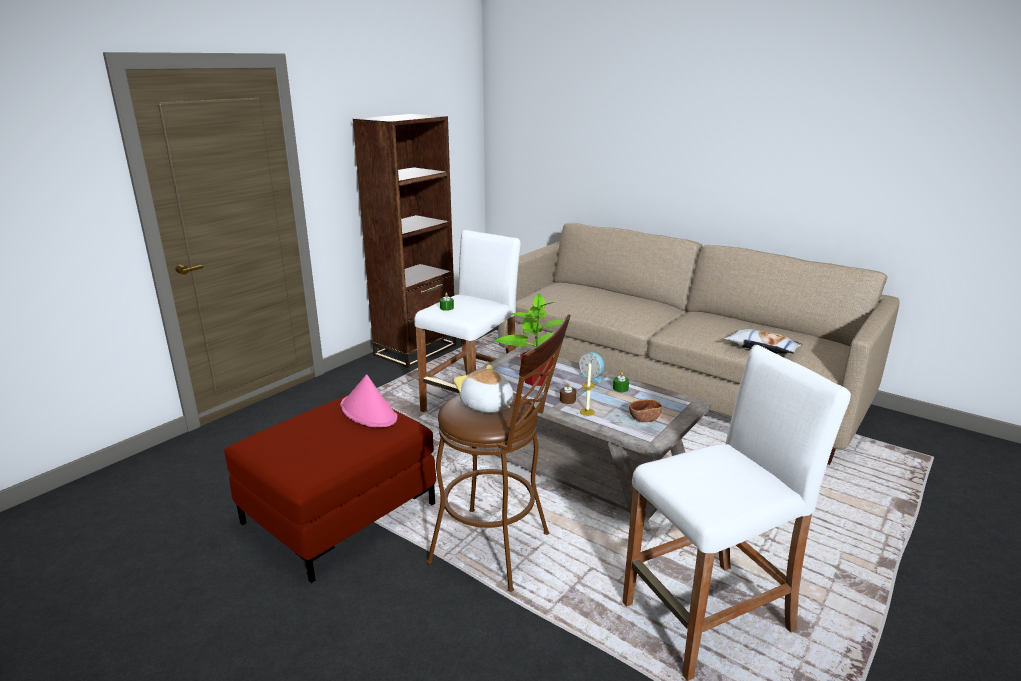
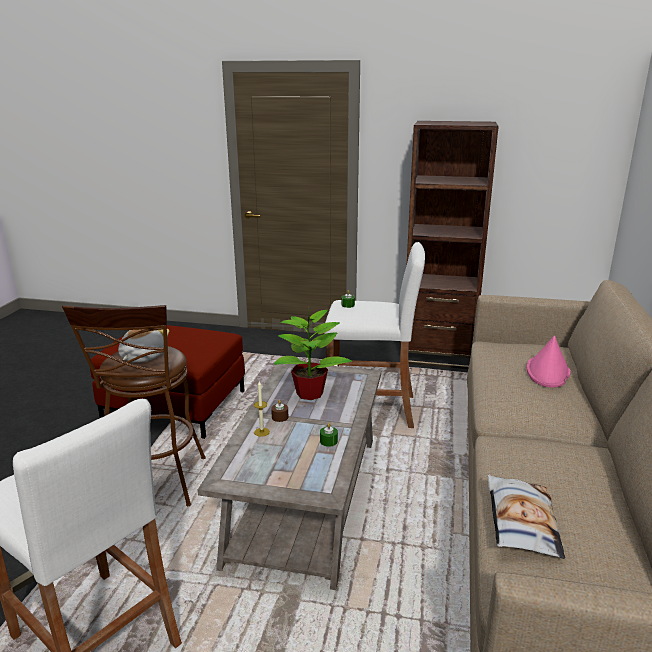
camera: 65 degrees right, 0 degrees up
pink hat [341,374,398,428] -> pink hat moved to [526,336,571,388]
alarm clock [579,352,604,383] -> none
brown bowl [629,399,663,422] -> none

